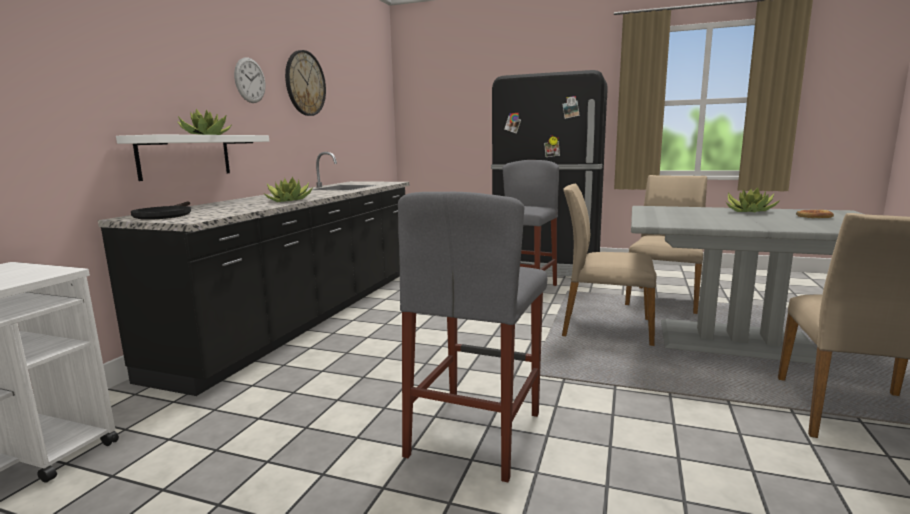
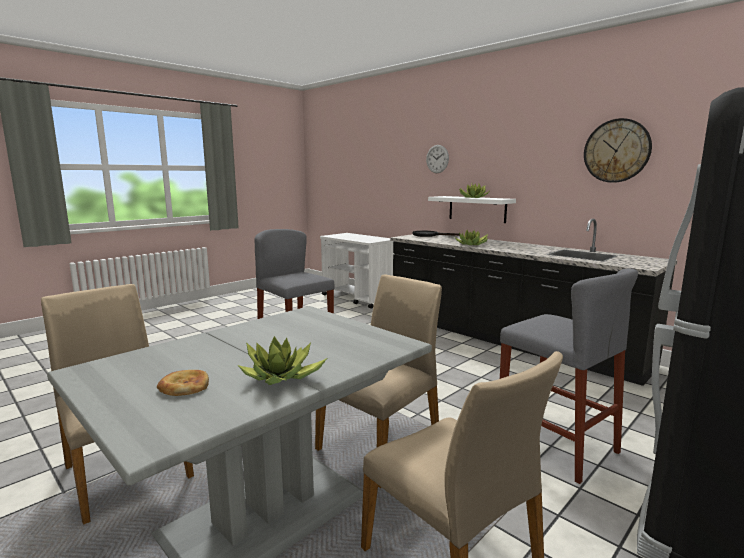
camera: 115 degrees right, 0 degrees up
wall clock [234,57,265,103] -> wall clock moved to [426,145,449,173]

